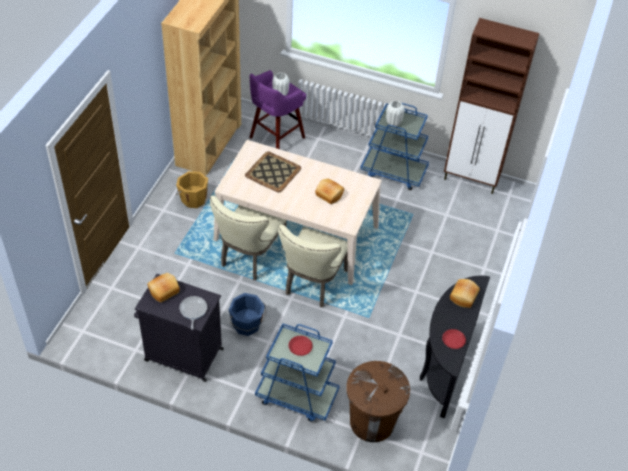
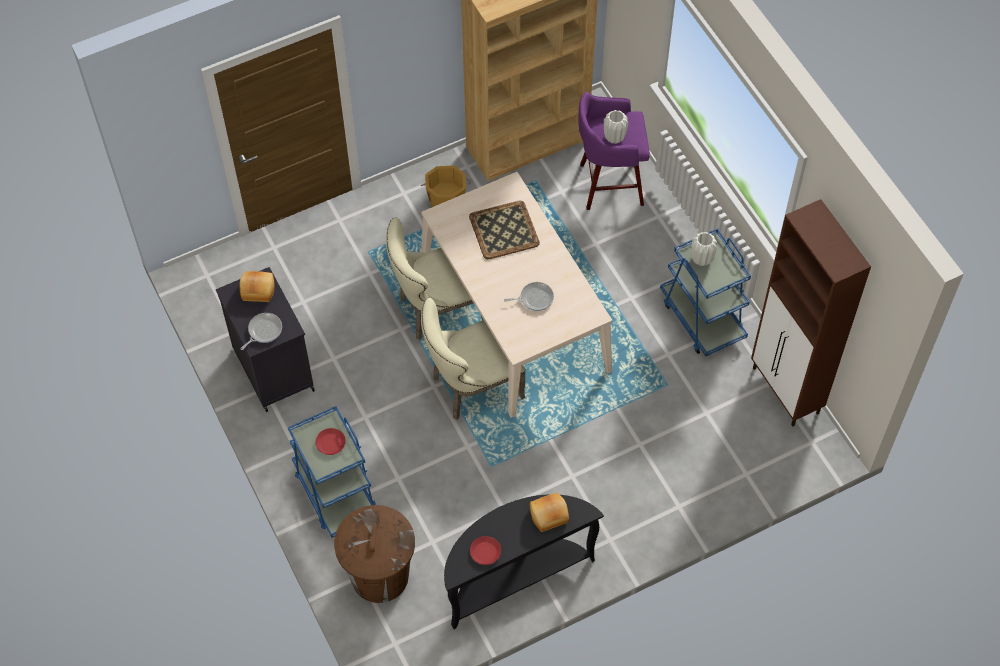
camera: 45 degrees right, 10 degrees up
blue bucket [229,293,266,336] -> none
bread [315,178,344,204] -> frying pan [504,282,554,311]

